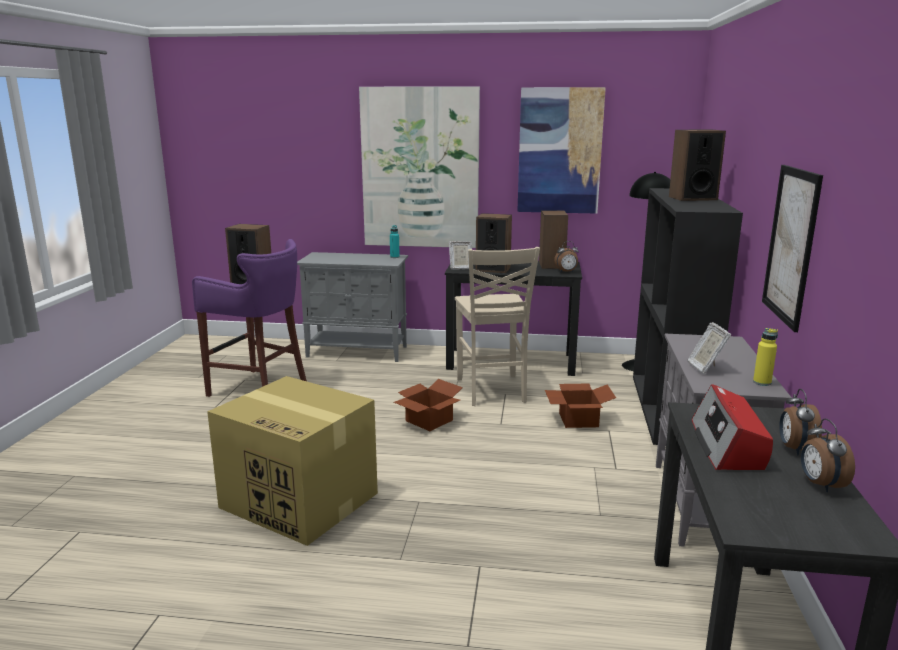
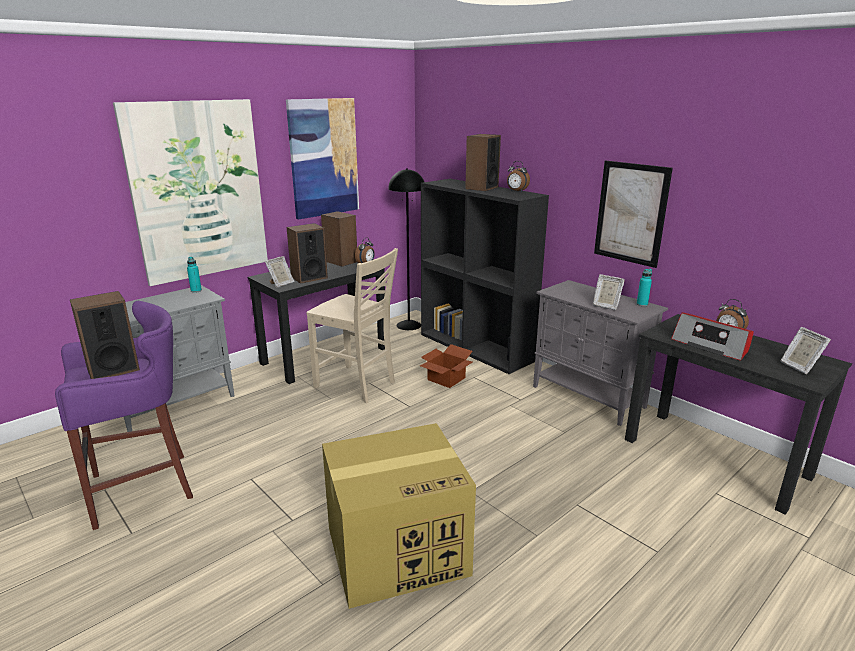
camera: 50 degrees left, 5 degrees up
cardboard box [394,379,463,431] -> none
yellow bottle [753,328,778,386] -> turquoise bottle [637,269,652,306]
alarm clock [801,419,855,492] -> alarm clock moved to [507,161,530,192]
none -> picture frame [781,327,831,375]

